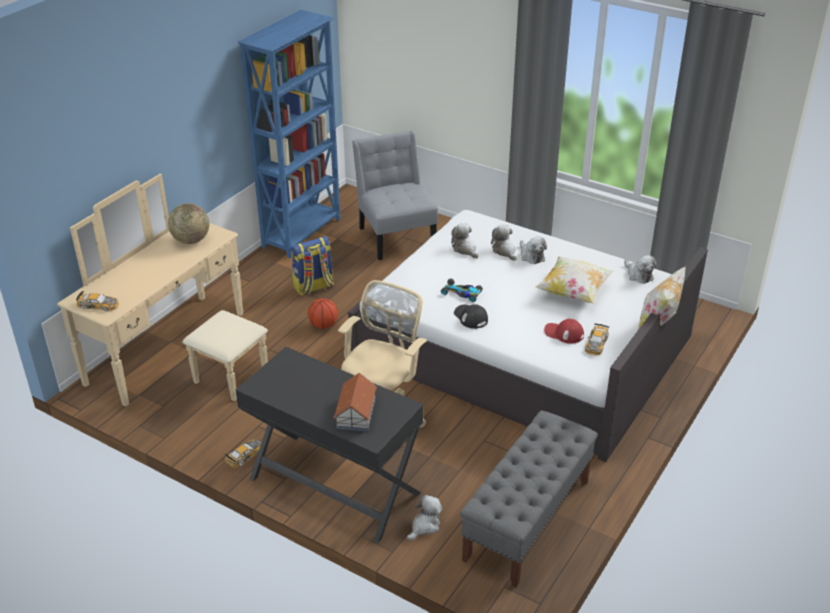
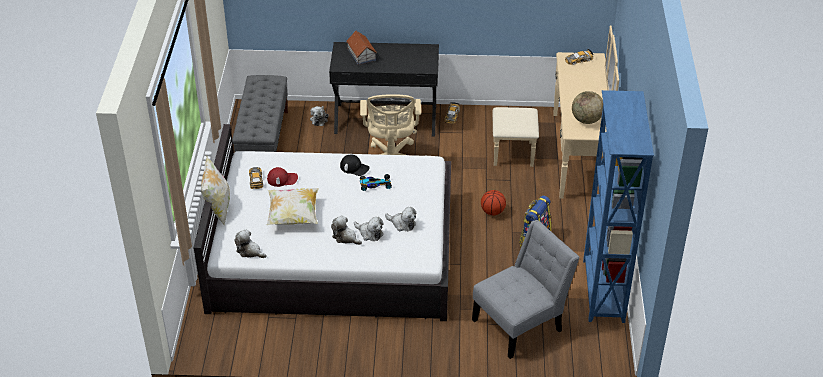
camera: 150 degrees right, 5 degrees up
grey chair [352,131,438,260] -> grey chair turned 75 degrees counterclockwise [472,220,580,359]

